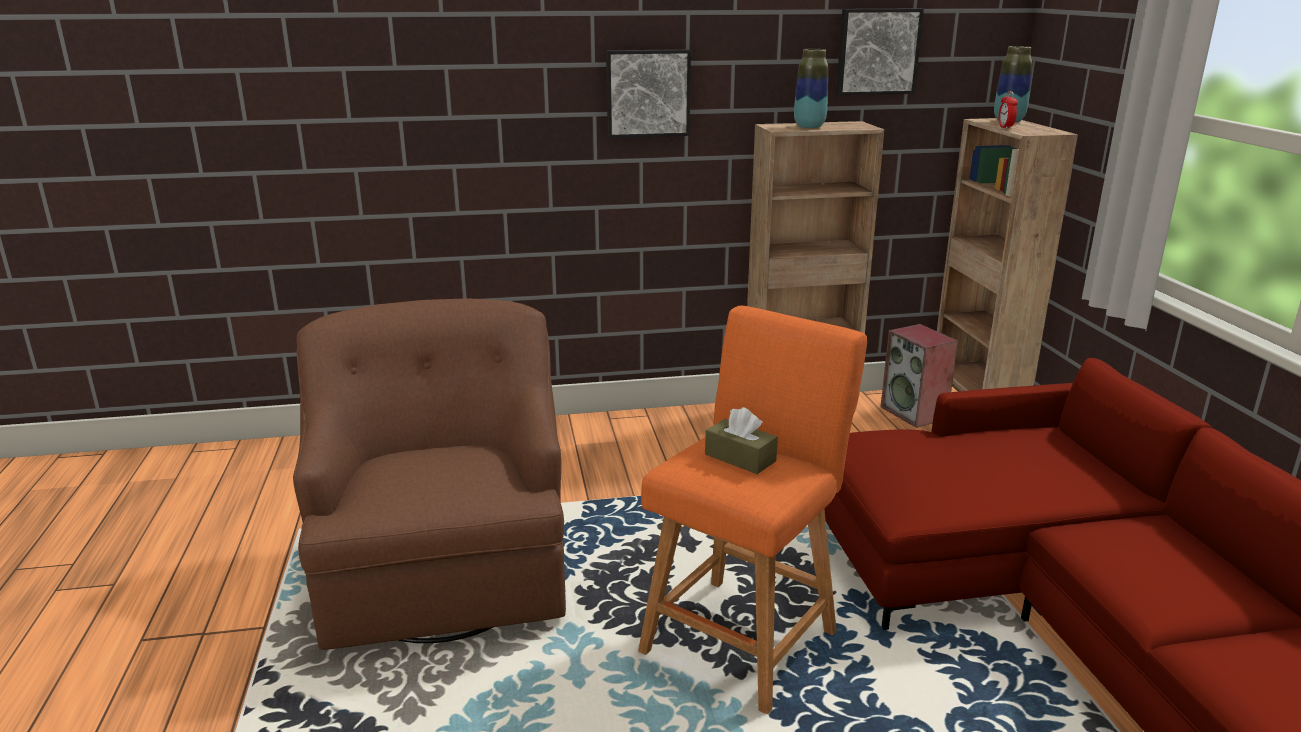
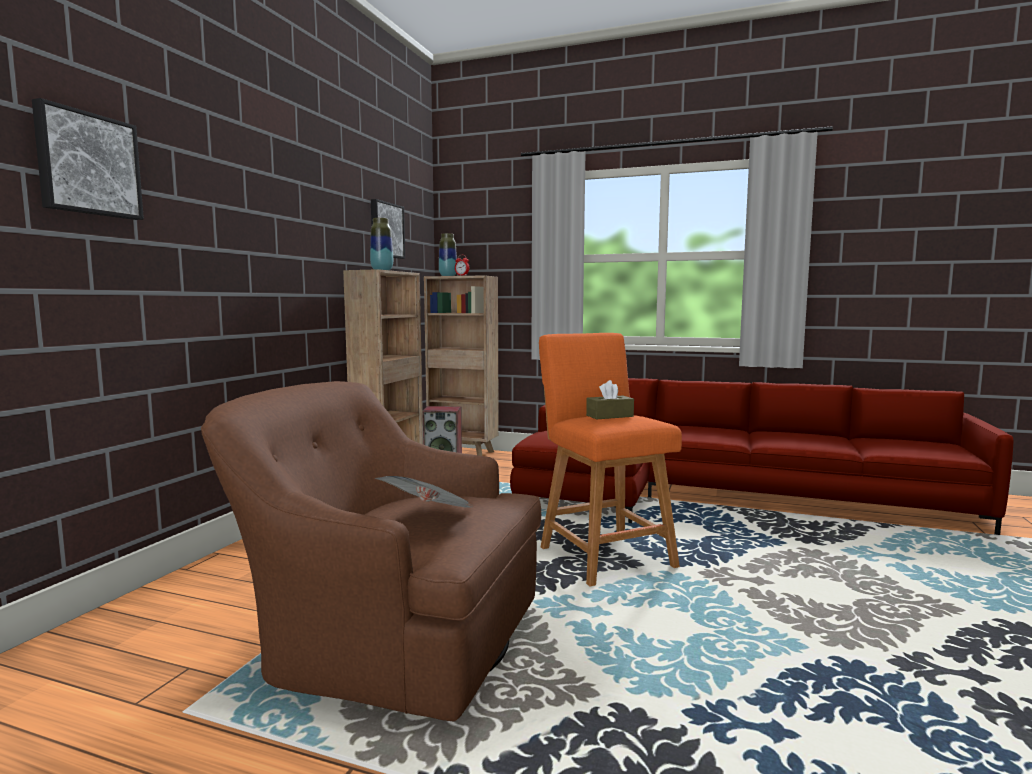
camera: 60 degrees left, 15 degrees down
picture [606,49,691,138] -> picture moved to [32,98,144,220]
none -> newspaper [374,476,474,508]

